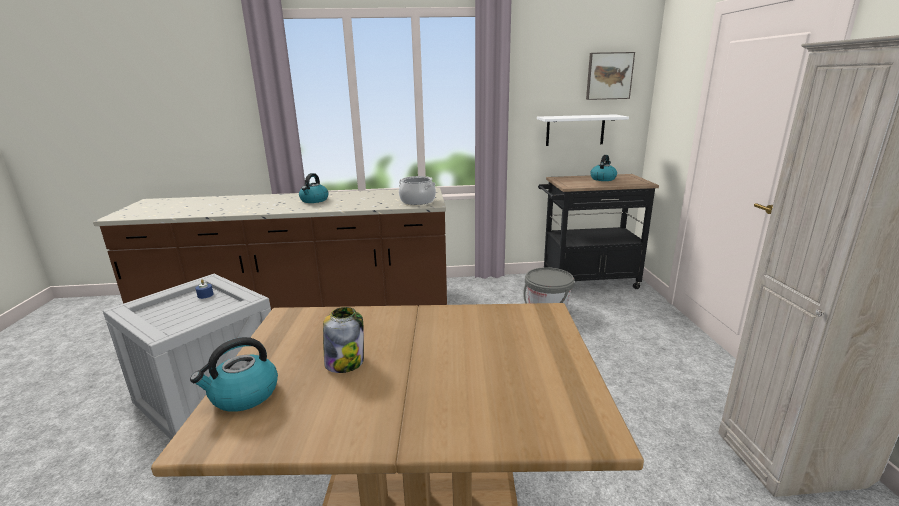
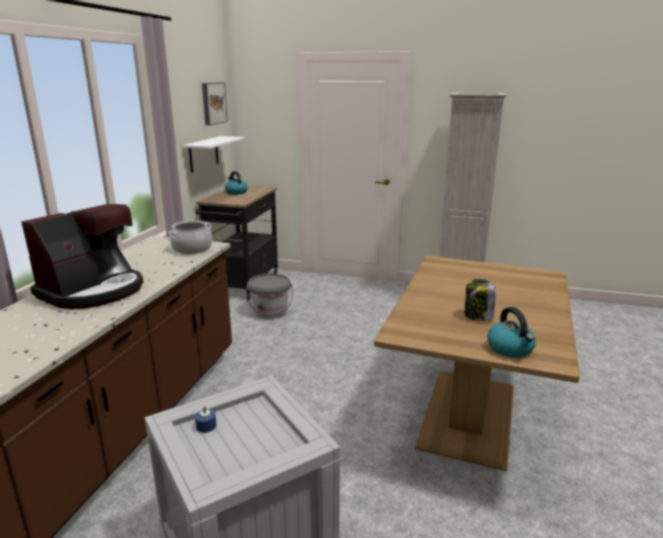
camera: 70 degrees left, 0 degrees up
kettle [299,173,328,203] -> coffee machine [21,204,143,309]

